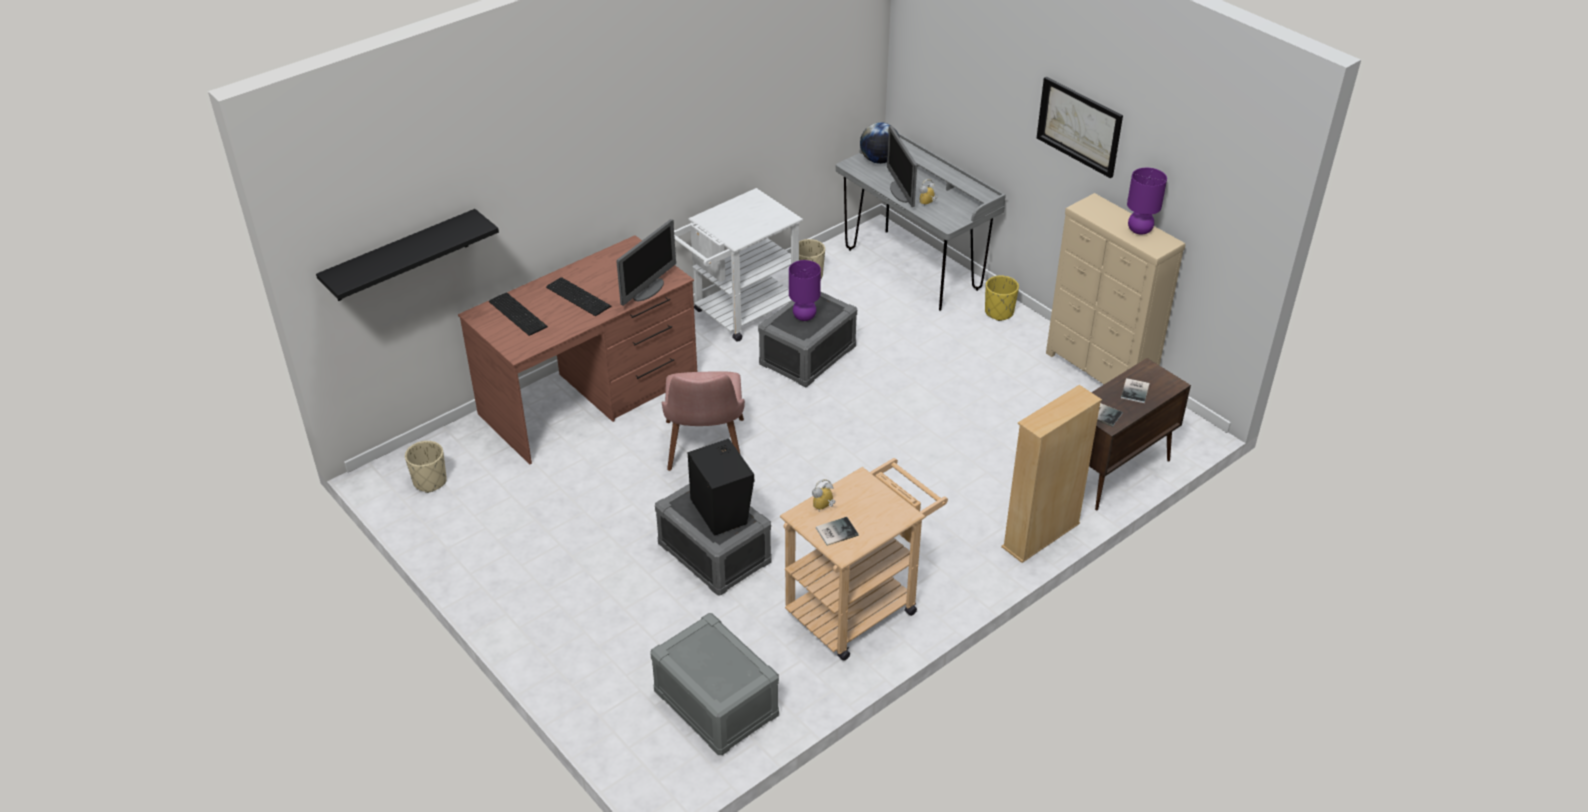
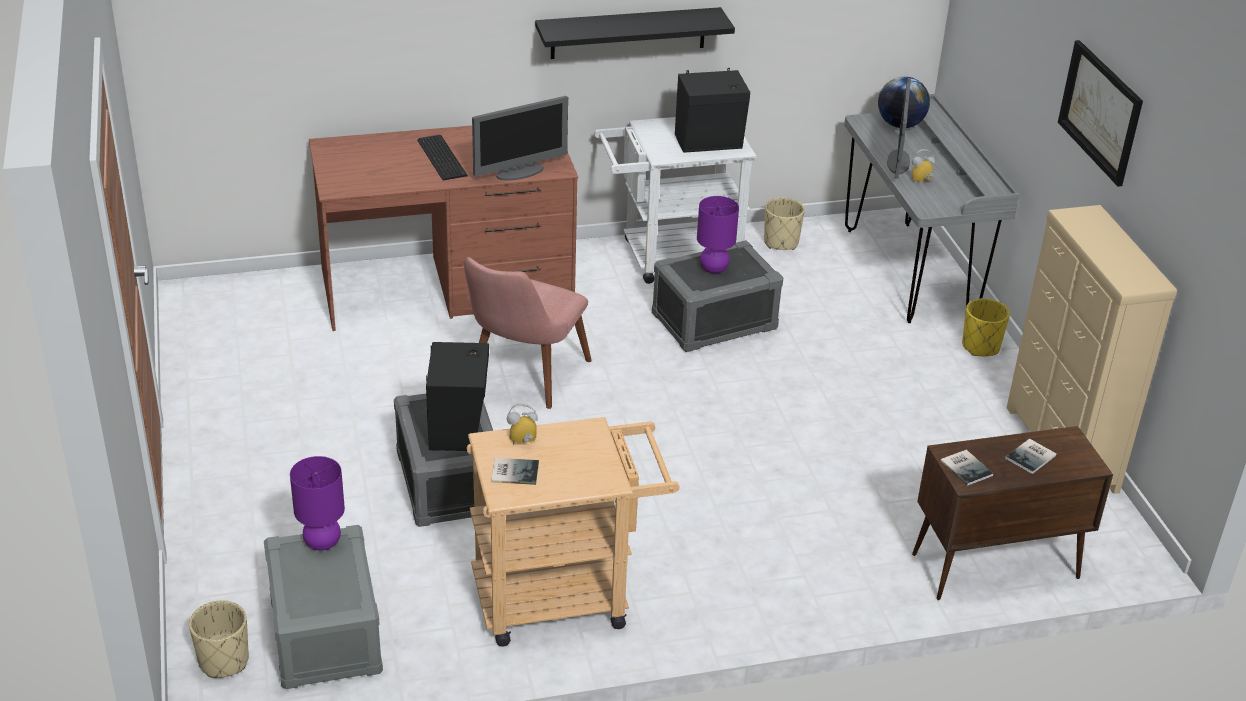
camera: 25 degrees right, 5 degrees down
black shelf [316,209,499,301] -> black shelf moved to [535,7,735,59]
beige planter [405,441,447,493] -> beige planter moved to [189,600,249,678]
keyboard [489,293,548,336] -> none
beige bookcase [1001,385,1102,563] -> none
purple table lamp [1127,168,1167,235] -> purple table lamp moved to [290,456,345,551]
none -> black speaker [675,68,750,153]

